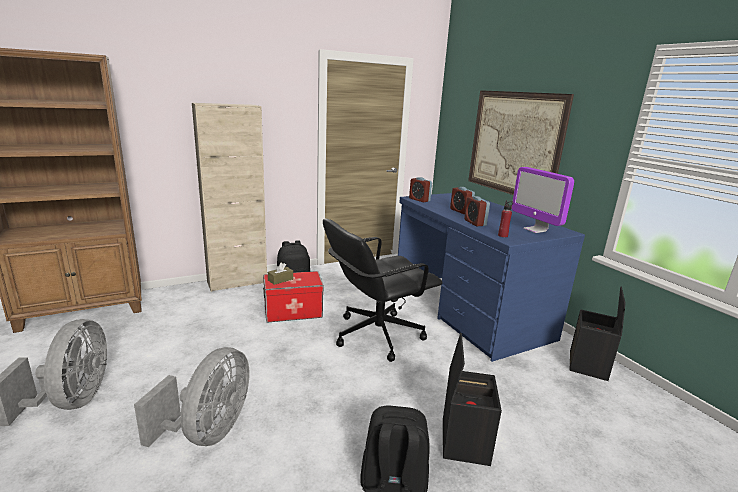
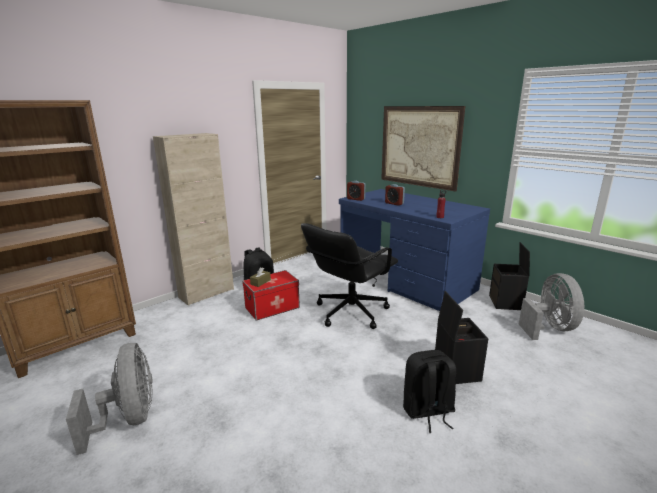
camera: 15 degrees left, 0 degrees up
grey fan [134,347,249,447] -> grey fan moved to [519,273,584,340]
alarm clock [464,196,490,226] -> none
monitor [512,167,574,233] -> none

